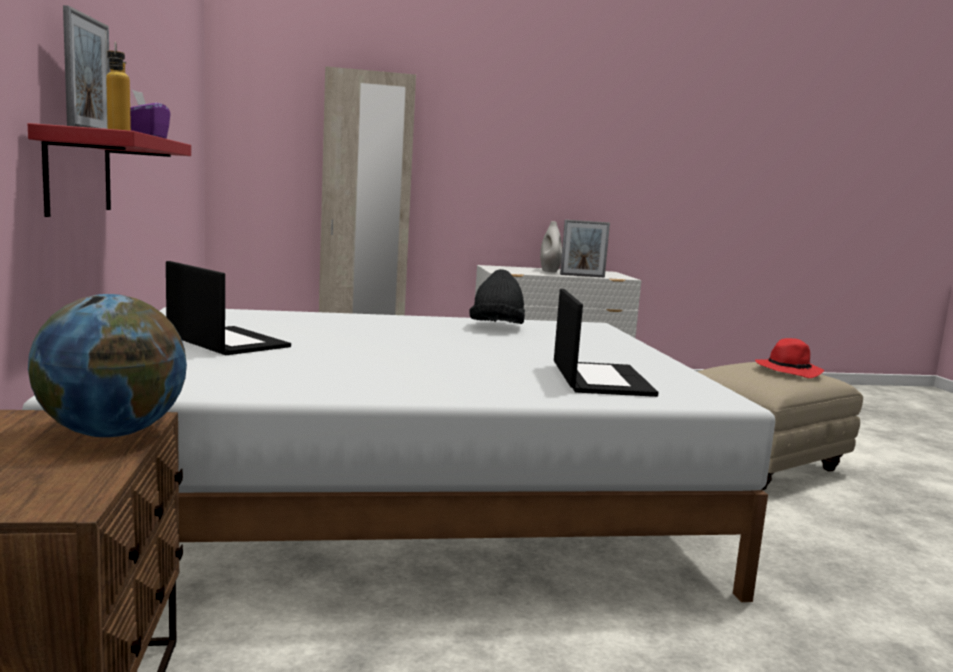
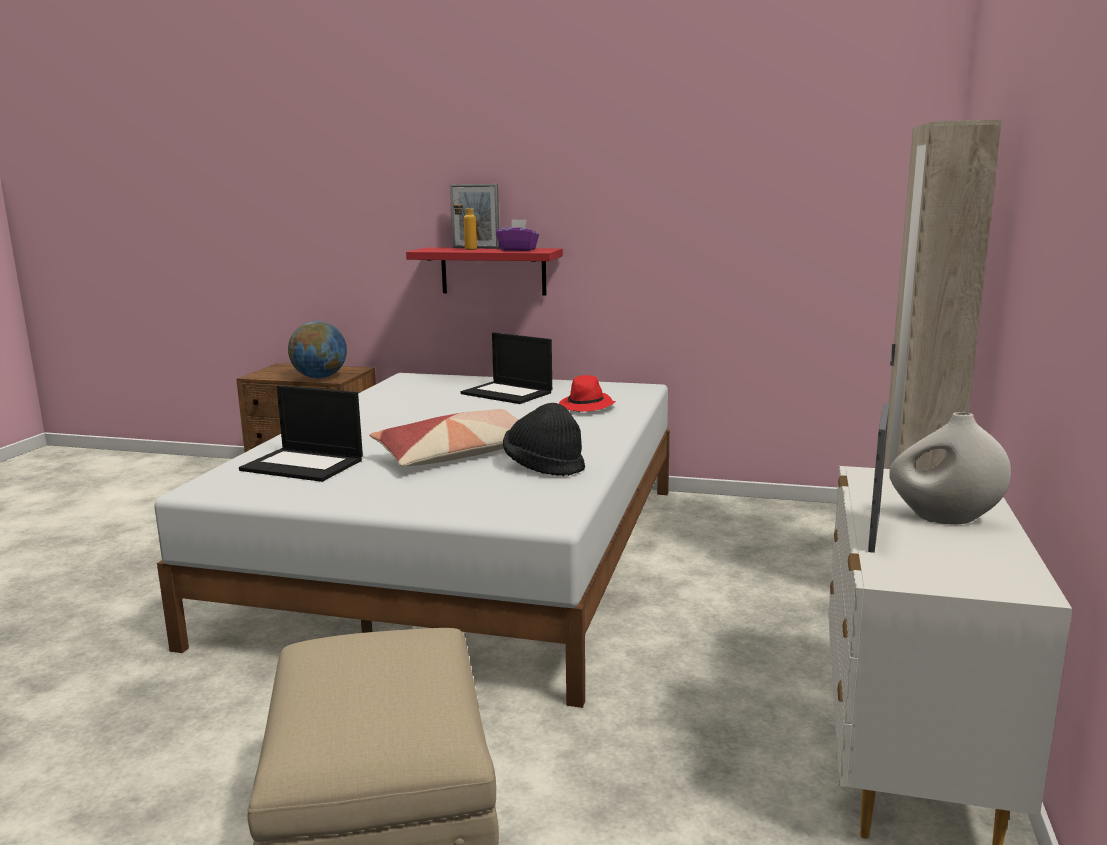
camera: 115 degrees right, 5 degrees up
laptop [166,261,291,355] -> laptop turned 60 degrees clockwise [461,332,552,404]
red hat [755,338,824,378] -> red hat moved to [559,375,616,412]
none -> pillow [369,409,518,466]

